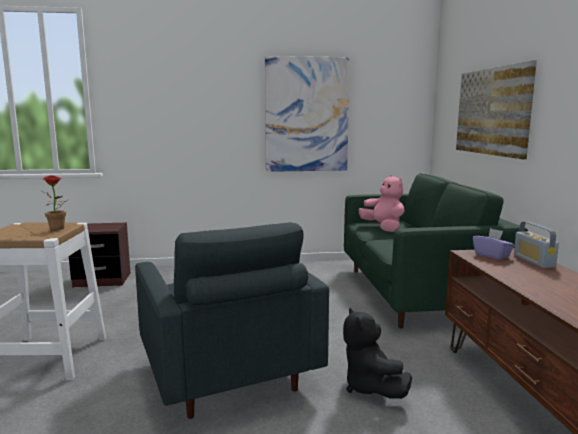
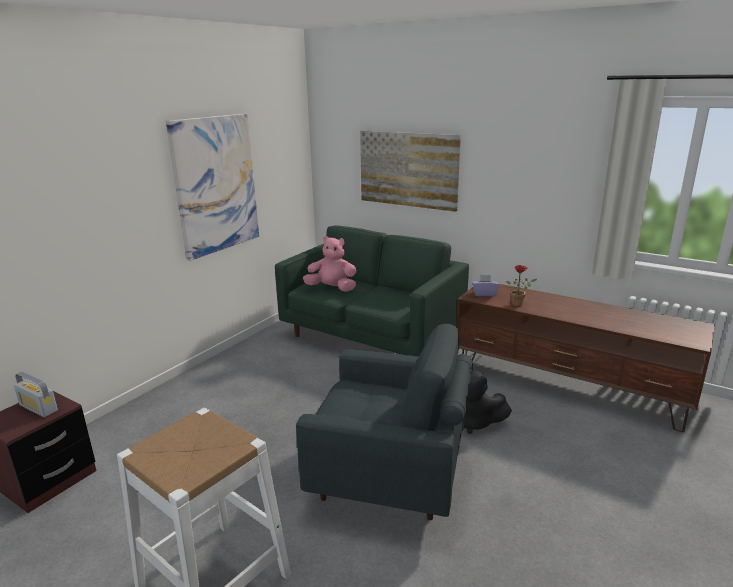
camera: 50 degrees left, 10 degrees up
potted plant [42,175,68,230] -> potted plant moved to [507,265,537,307]
radio [514,221,559,268] -> radio moved to [14,372,58,417]

